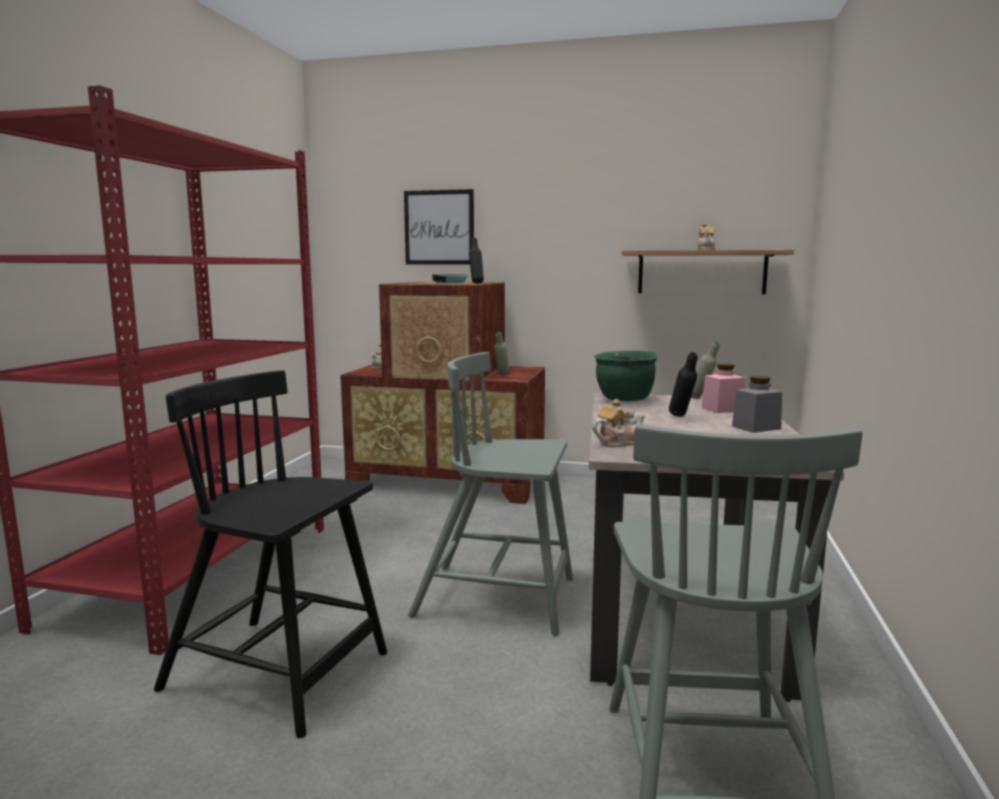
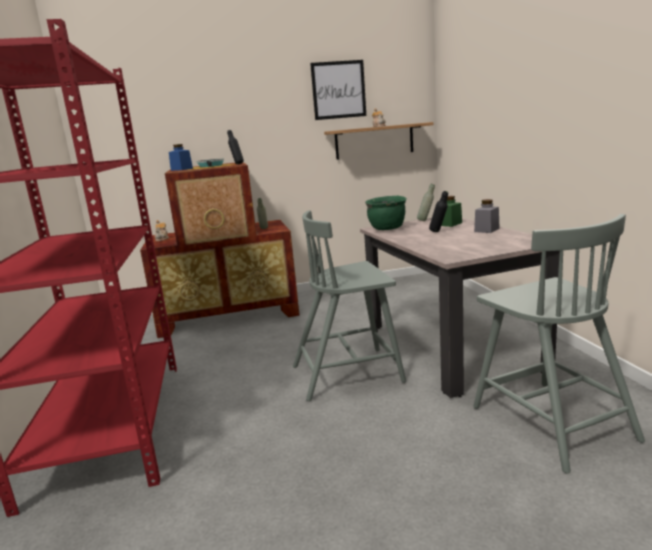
camera: 25 degrees left, 5 degrees up
black chair [154,370,387,738] -> none
picture [404,189,474,264] -> picture moved to [310,60,366,120]
teapot [592,399,646,447] -> none
pink jar [702,363,745,413] -> green jar [441,196,462,227]
none -> blue jar [169,144,193,171]

